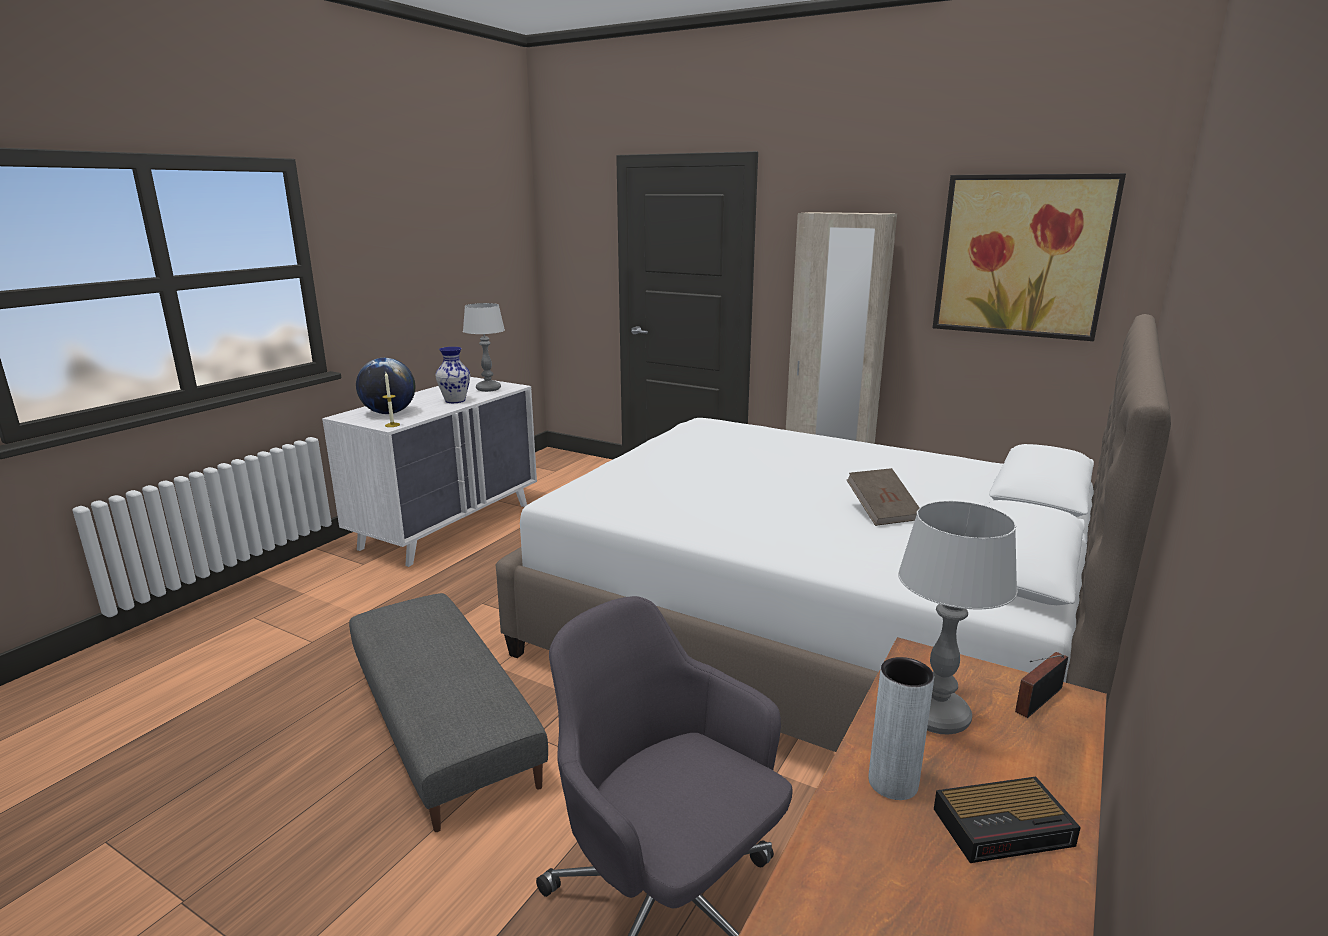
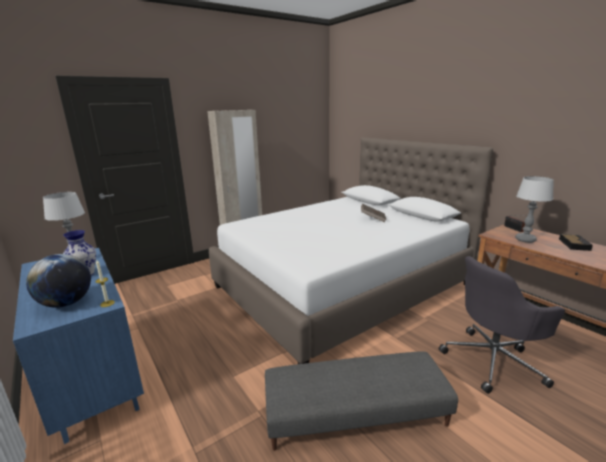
camera: 65 degrees left, 0 degrees up
white dresser [322,377,537,567] -> blue dresser [13,248,144,444]
grey vase [869,657,934,800] -> none
picture [933,173,1126,341] -> none

